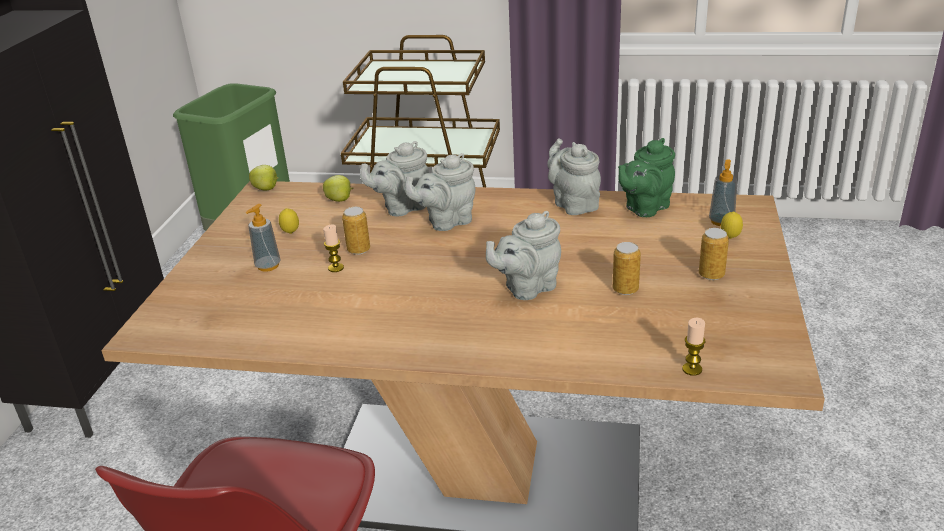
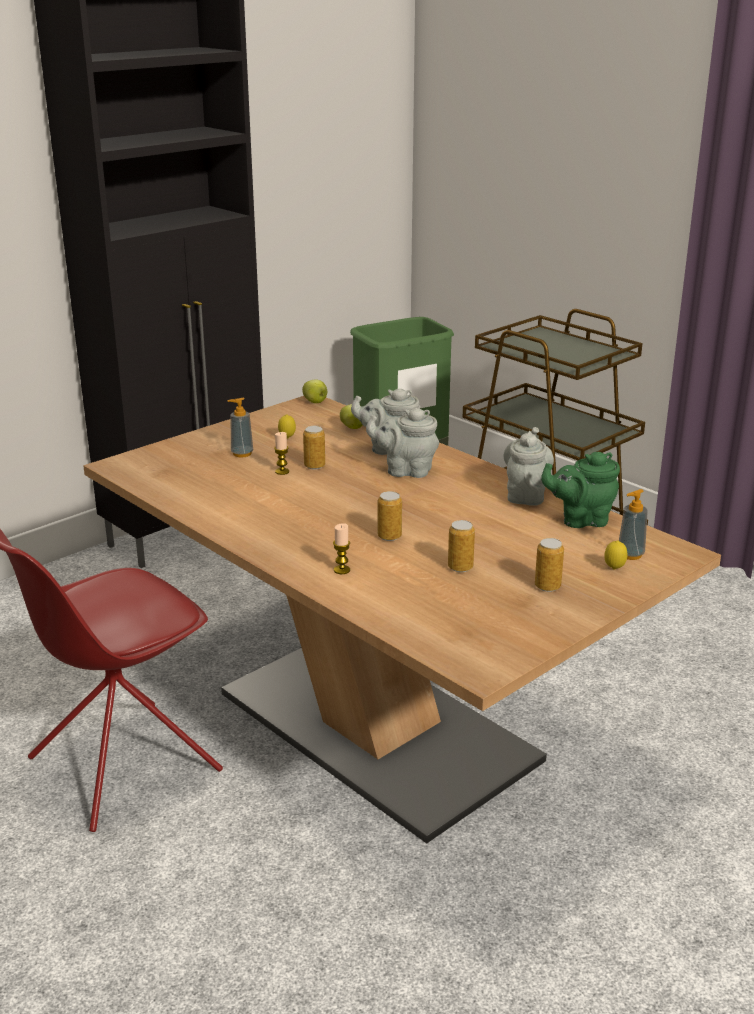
camera: 35 degrees right, 5 degrees down
grey teapot [486,211,561,300] -> can [378,491,402,541]
candle [682,318,706,376] -> candle moved to [333,523,350,574]

